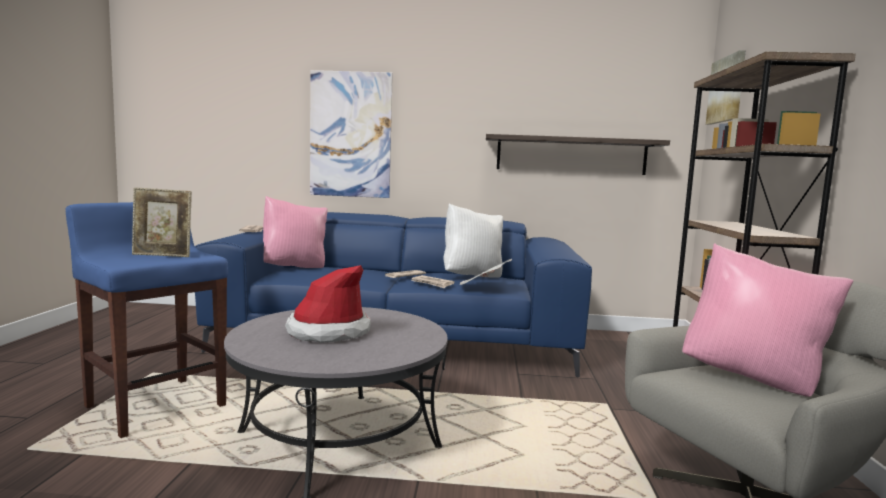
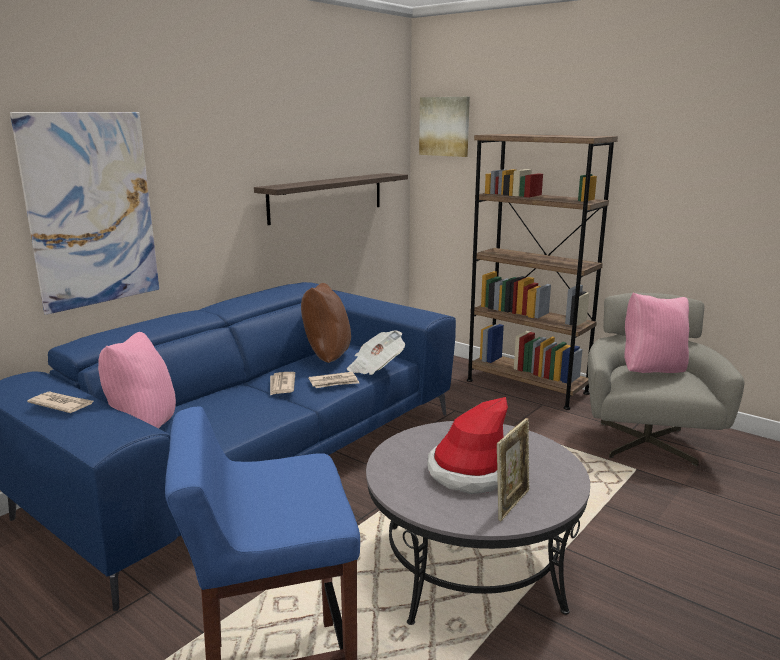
camera: 55 degrees left, 10 degrees up
picture frame [132,187,192,257] -> picture frame moved to [497,418,530,521]
white pillow [443,203,503,277] -> brown pillow [301,283,351,363]

